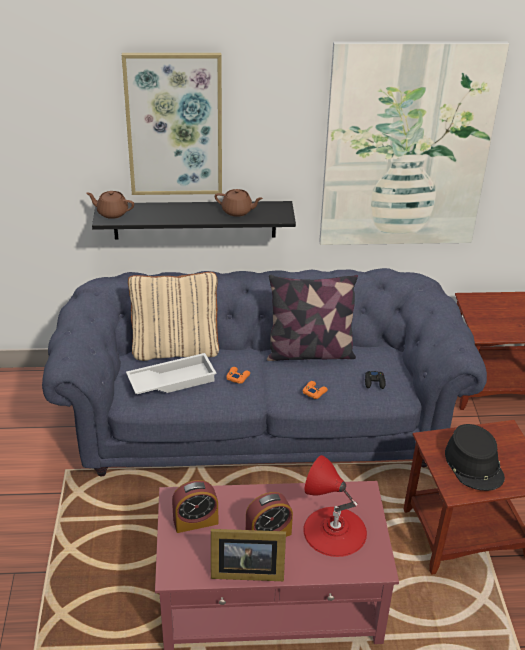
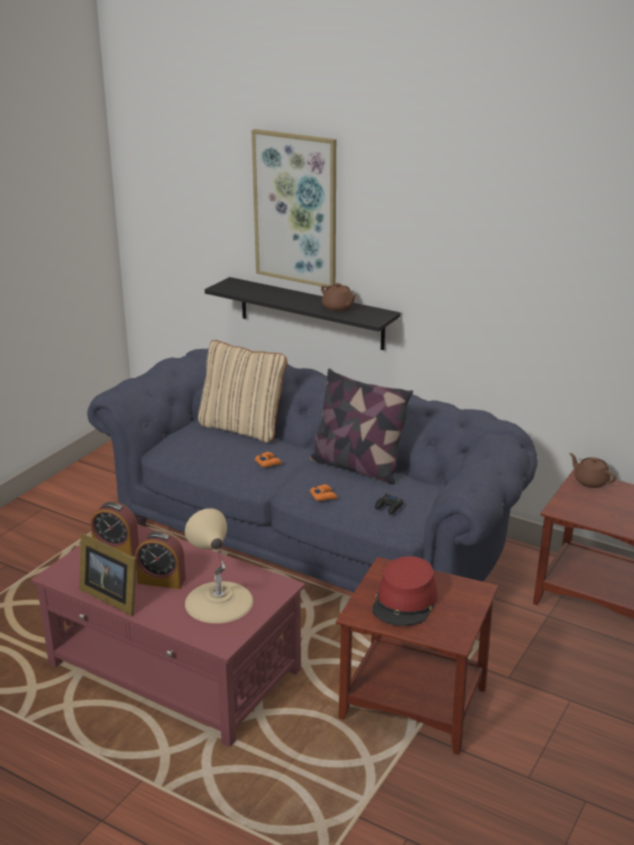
camera: 35 degrees right, 10 degrees down
brown teapot [86,191,134,219] -> brown teapot moved to [569,453,616,488]
white tray [126,353,217,394] -> none
red table lamp [303,455,367,557] -> beige table lamp [185,508,253,623]
picture [319,41,509,245] -> none
black hat [445,424,505,491] -> red hat [372,556,437,626]

